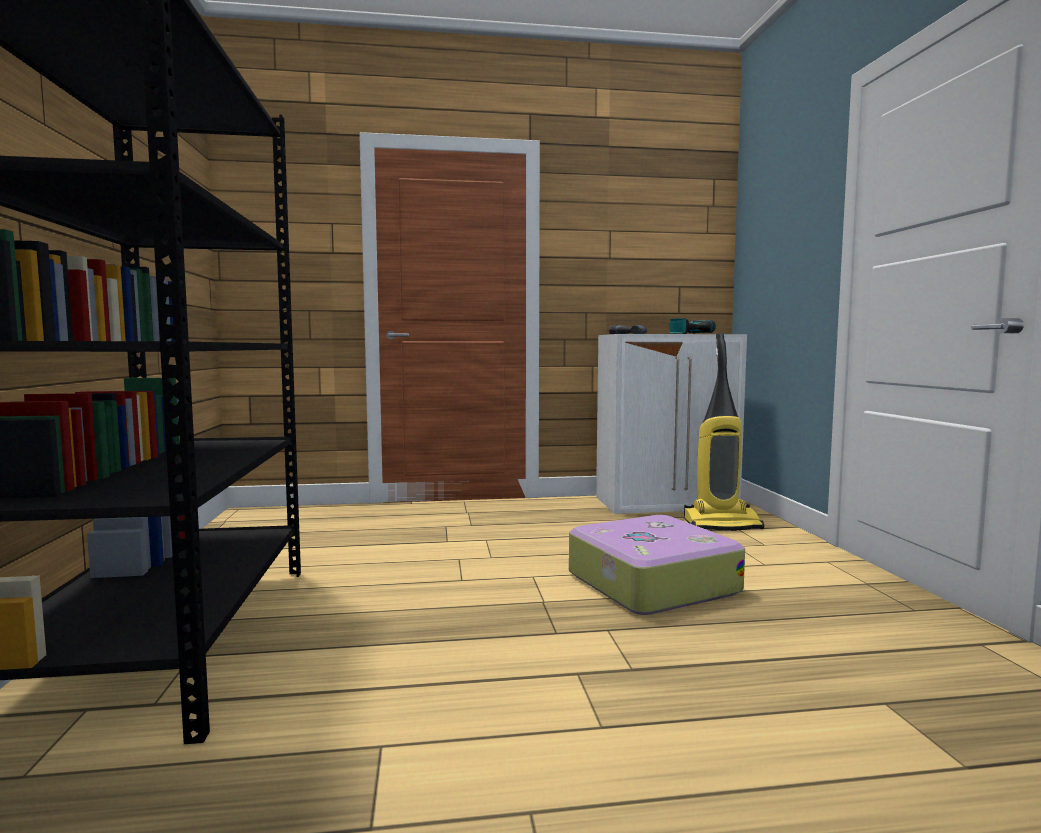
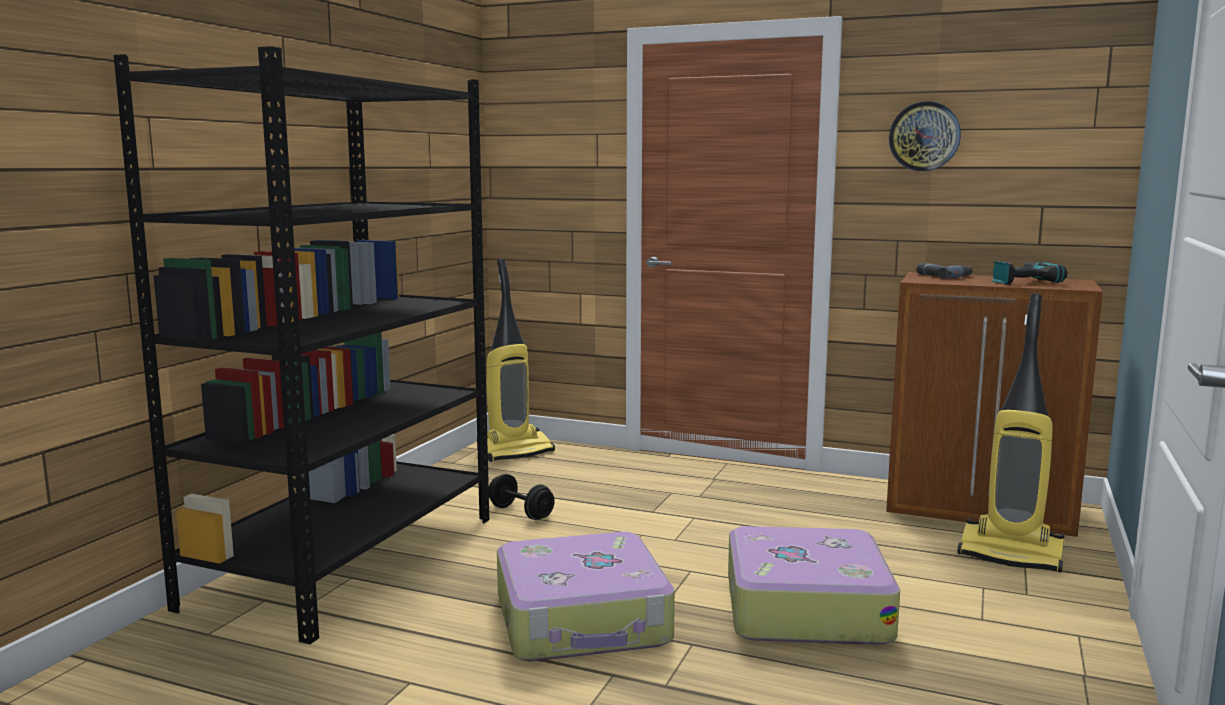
camera: 30 degrees right, 5 degrees up
white cabinet [596,334,747,514] -> brown cabinet [886,273,1103,537]
none -> vacuum cleaner [477,259,555,462]
none -> black dumbbell [489,474,555,520]
none -> suitcase [497,532,675,661]
none -> wall clock [889,101,961,171]

